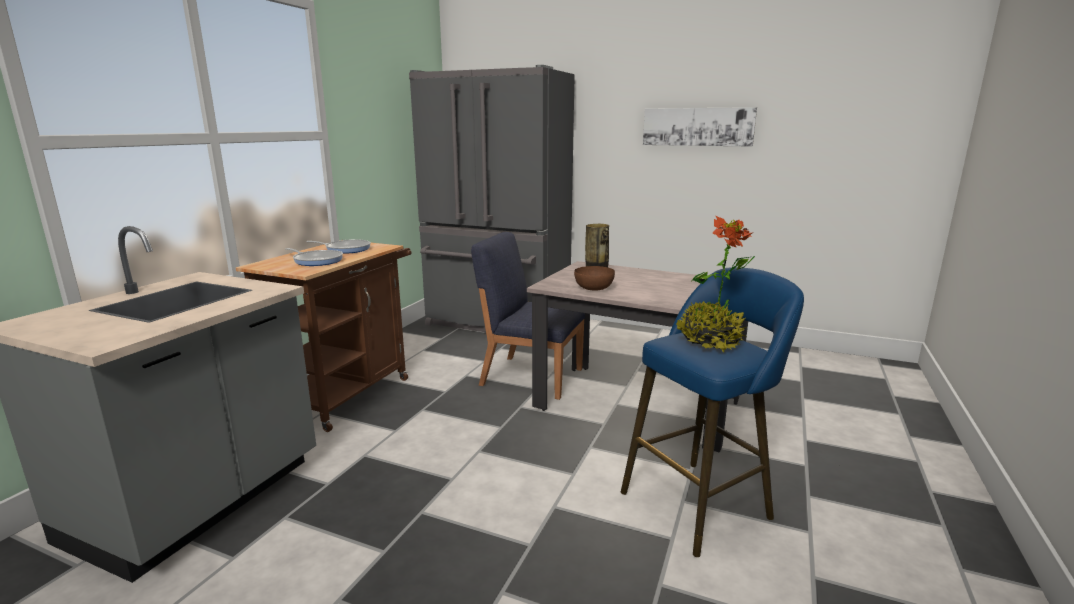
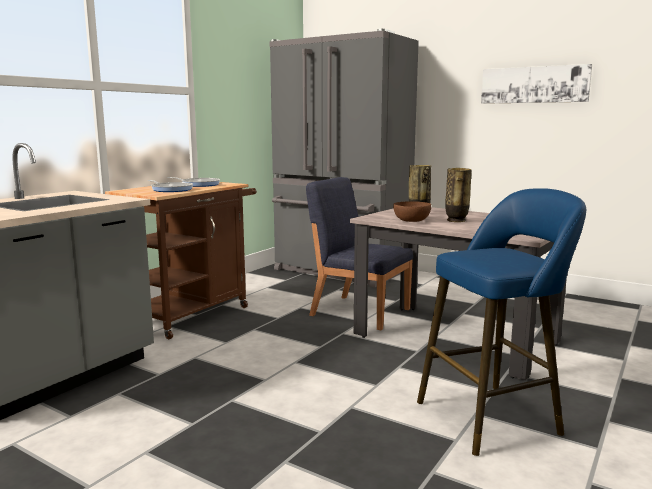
camera: 10 degrees right, 5 degrees down
potted plant [676,216,755,353] -> none
none -> vase [445,168,472,222]

